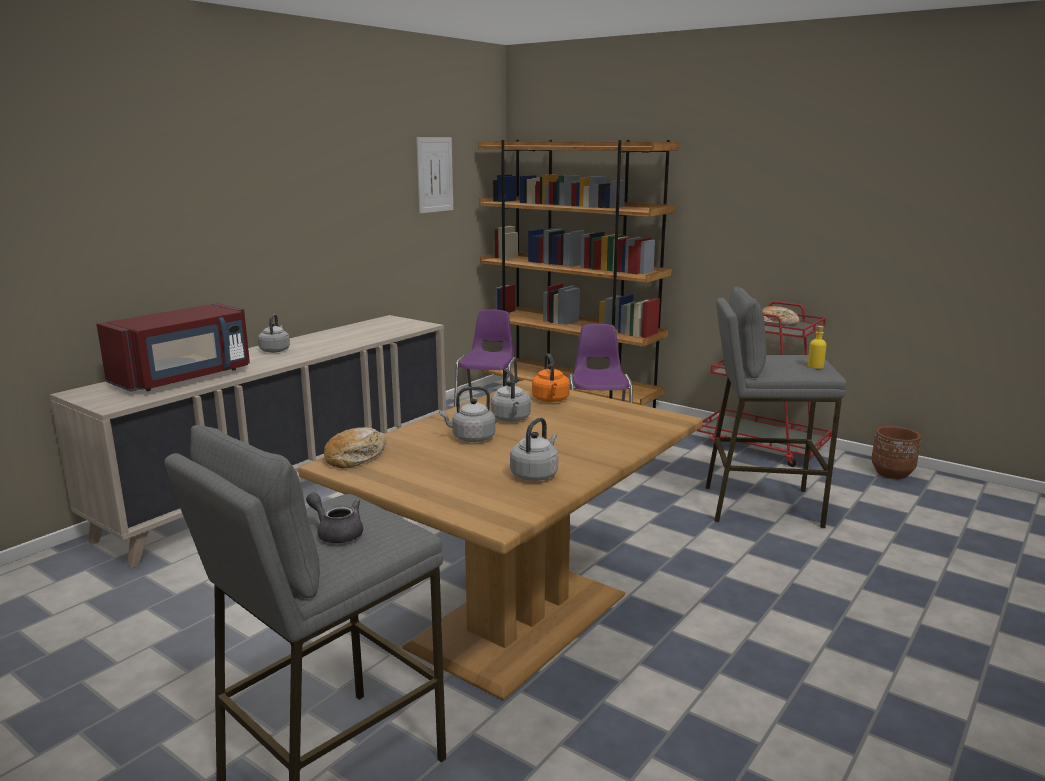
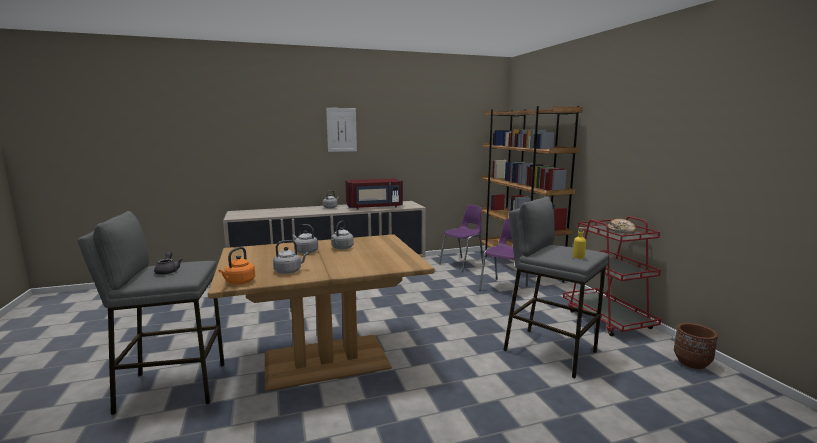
camera: 35 degrees right, 5 degrees down
red microwave [96,303,250,392] -> red microwave moved to [345,178,403,209]
bread [324,427,387,468] -> none
picture [416,137,453,213] -> picture moved to [326,108,357,152]
orange kettle [532,353,570,402] -> orange kettle moved to [219,247,255,285]

